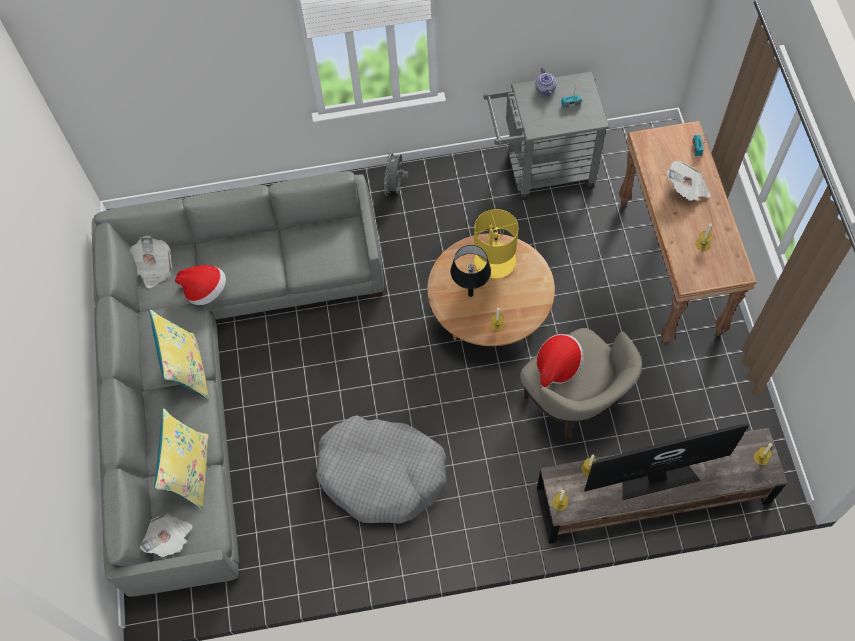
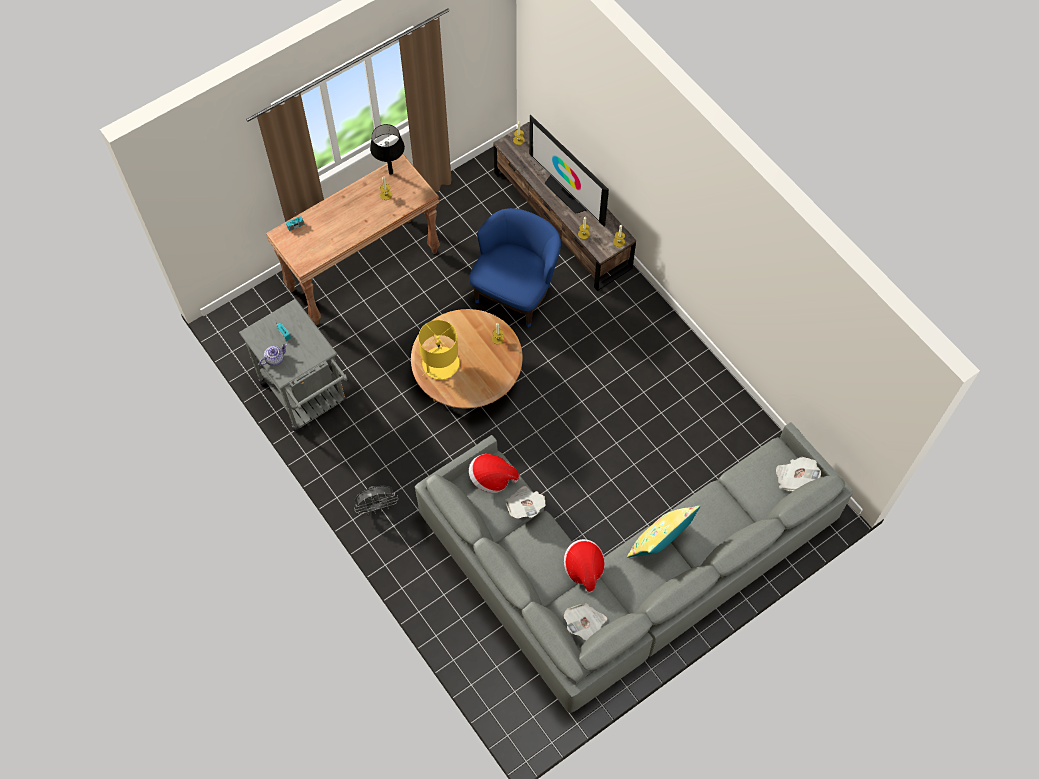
camera: 120 degrees left, 0 degrees up
yellow pillow [154,408,209,511] -> none
grey dog bed [316,416,447,524] -> none
black table lamp [450,245,491,297] -> black table lamp moved to [370,124,405,175]
beige armchair [520,328,642,442] -> blue armchair [469,208,561,327]
hat [536,334,584,388] -> hat moved to [469,454,519,493]
newspaper [667,160,711,201] -> newspaper moved to [506,486,546,518]

